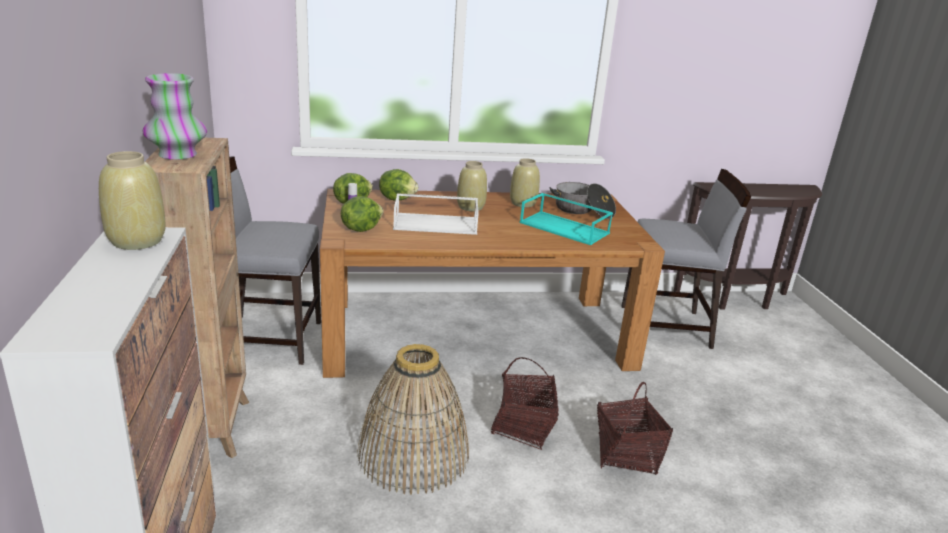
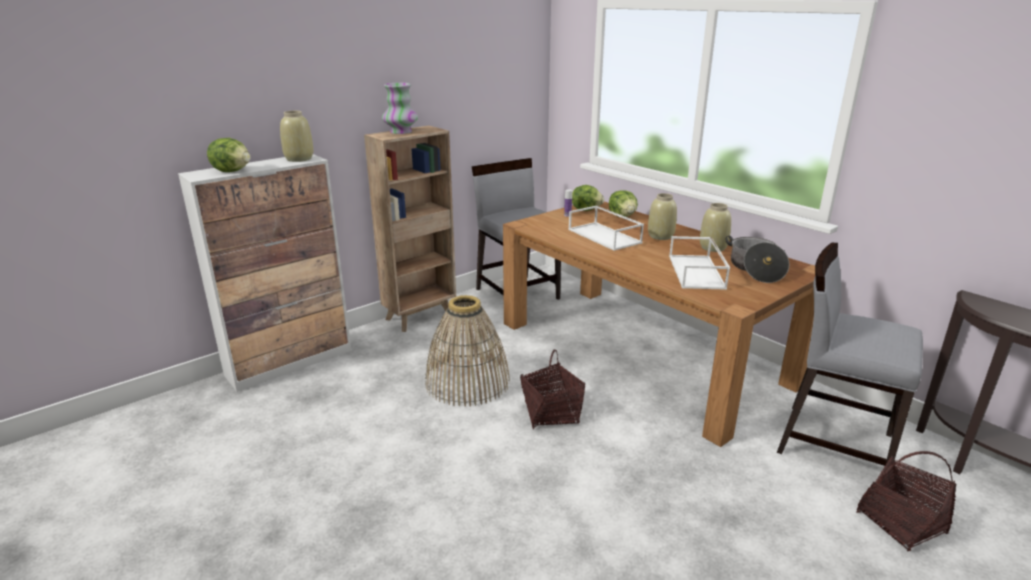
camera: 60 degrees right, 0 degrees up
lettuce [341,196,383,232] -> lettuce moved to [207,138,250,172]
turquoise tray [520,193,613,245] -> white tray [669,236,730,290]
basket [597,382,673,475] -> basket moved to [856,451,957,551]
grey chair [621,169,751,349] -> grey chair turned 150 degrees clockwise [777,243,923,466]

